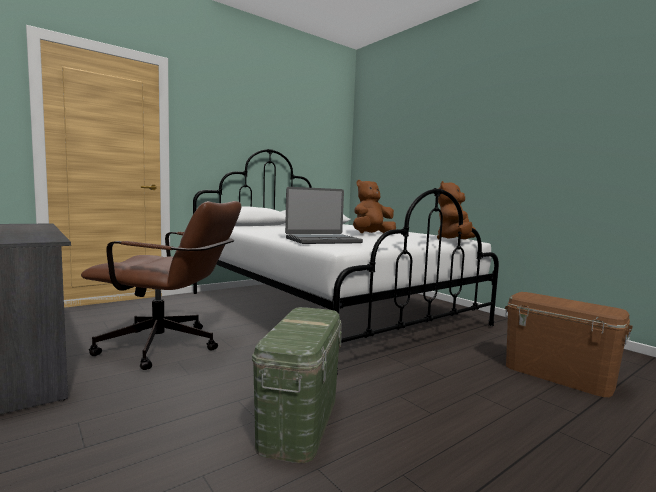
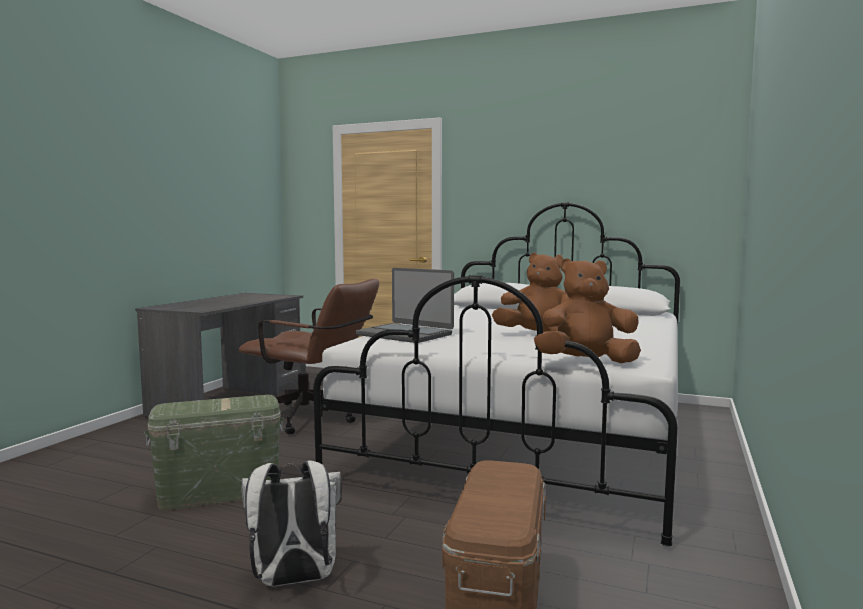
camera: 60 degrees right, 0 degrees up
brown office chair [81,201,241,370] -> brown office chair turned 45 degrees counterclockwise [239,279,379,435]
none -> white backpack [241,460,341,586]

